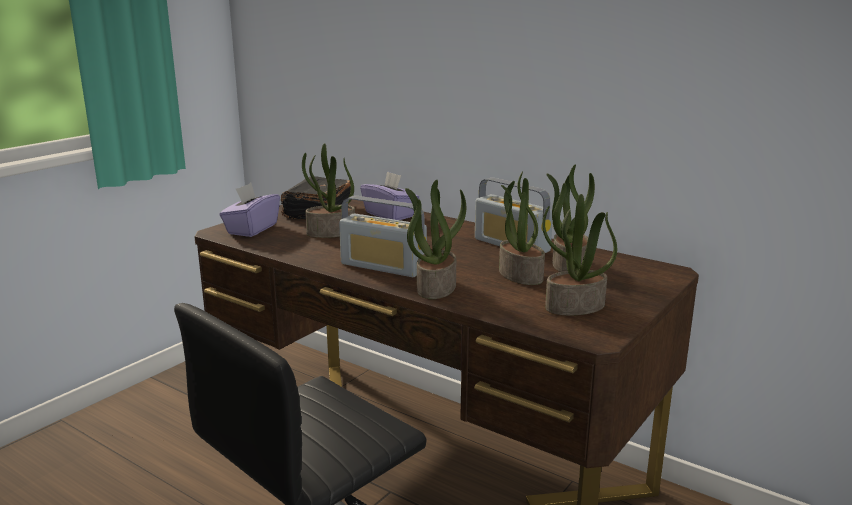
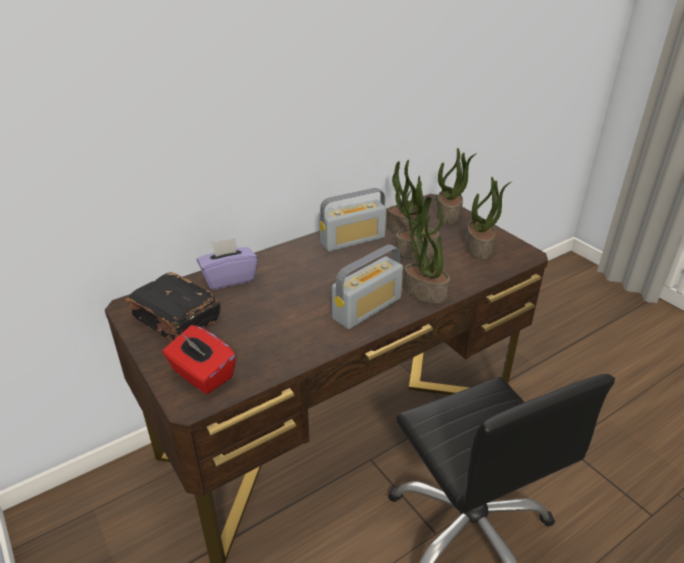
camera: 70 degrees left, 15 degrees up
purple tissue box [219,183,280,237] -> red tissue box [162,325,236,394]
potted plant [302,143,355,238] -> potted plant moved to [436,148,477,225]

